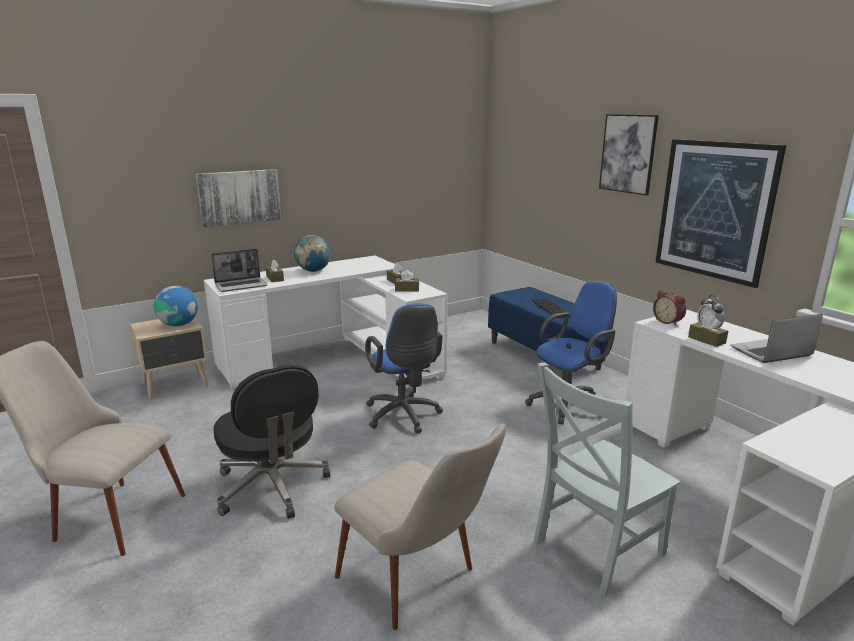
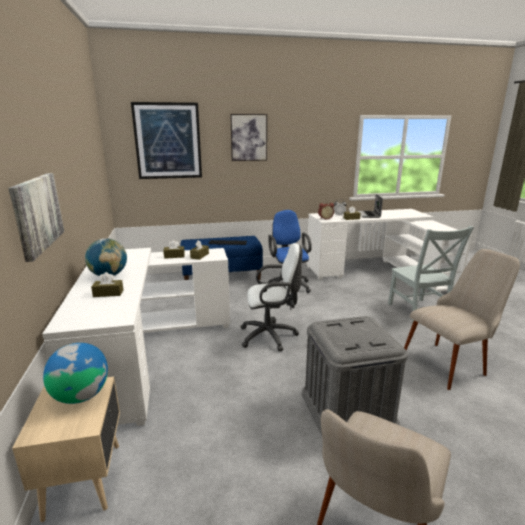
camera: 70 degrees left, 0 degrees up
laptop [211,249,267,292] -> none
black office chair [214,365,330,519] -> grey storage box [302,316,408,435]
blue office chair [365,304,443,434] -> white office chair [241,243,302,351]
picture [655,139,786,288] -> picture moved to [131,102,202,179]

